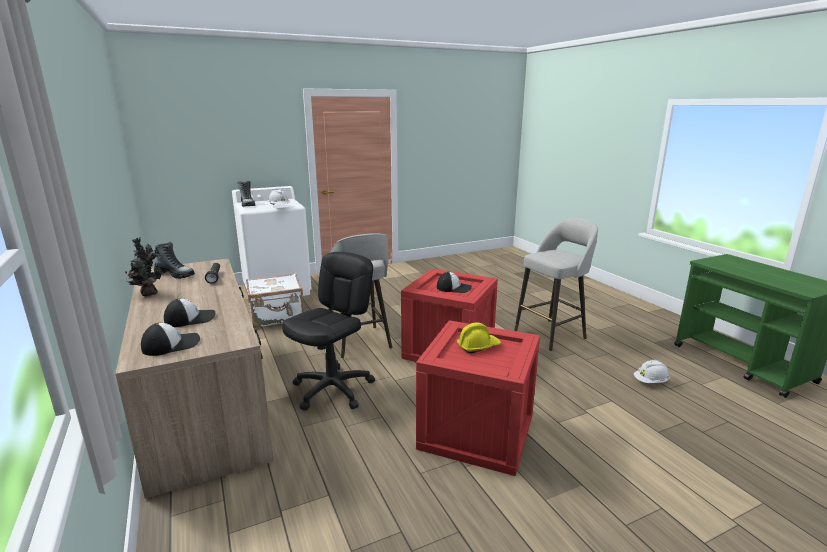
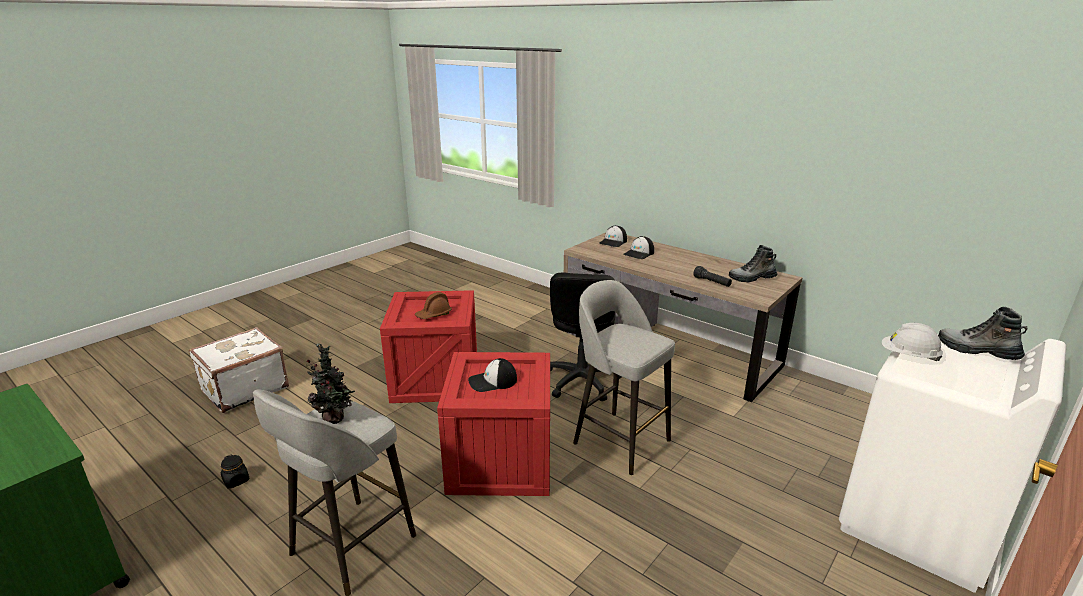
camera: 155 degrees right, 5 degrees up
potted plant [125,237,163,296] -> potted plant moved to [307,343,355,424]
white suitcase [246,273,304,328] -> white suitcase moved to [189,327,289,413]
yellow hard hat [457,322,501,353] -> brown hard hat [415,292,452,319]
white hard hat [634,360,669,383] -> black jar [221,455,249,489]

